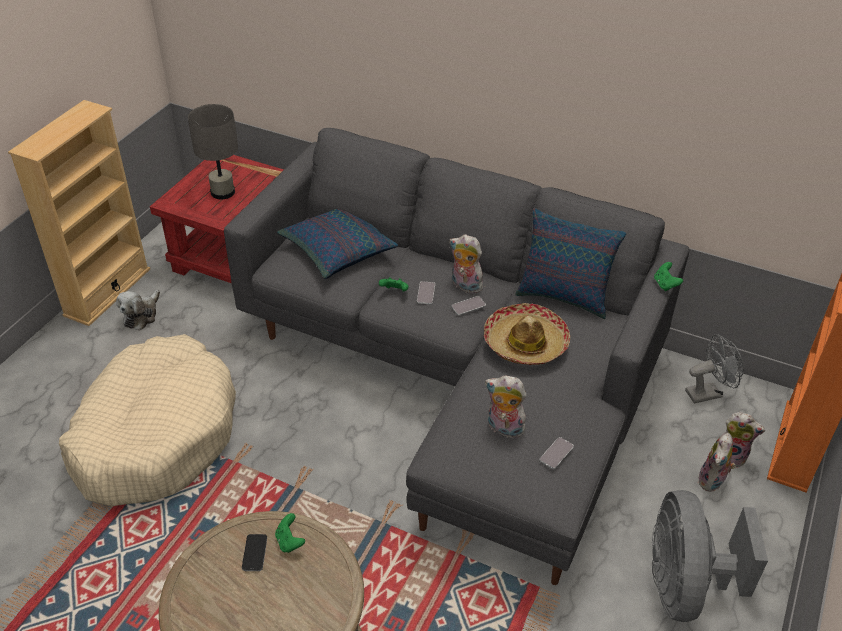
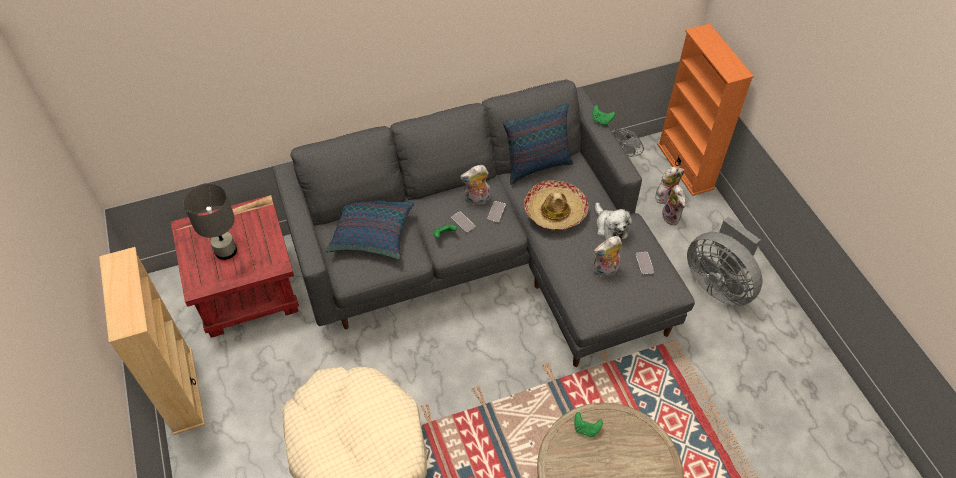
camera: 45 degrees left, 10 degrees up
plush toy [116,290,160,330] -> plush toy moved to [595,202,632,240]
phone [242,534,267,571] -> none

